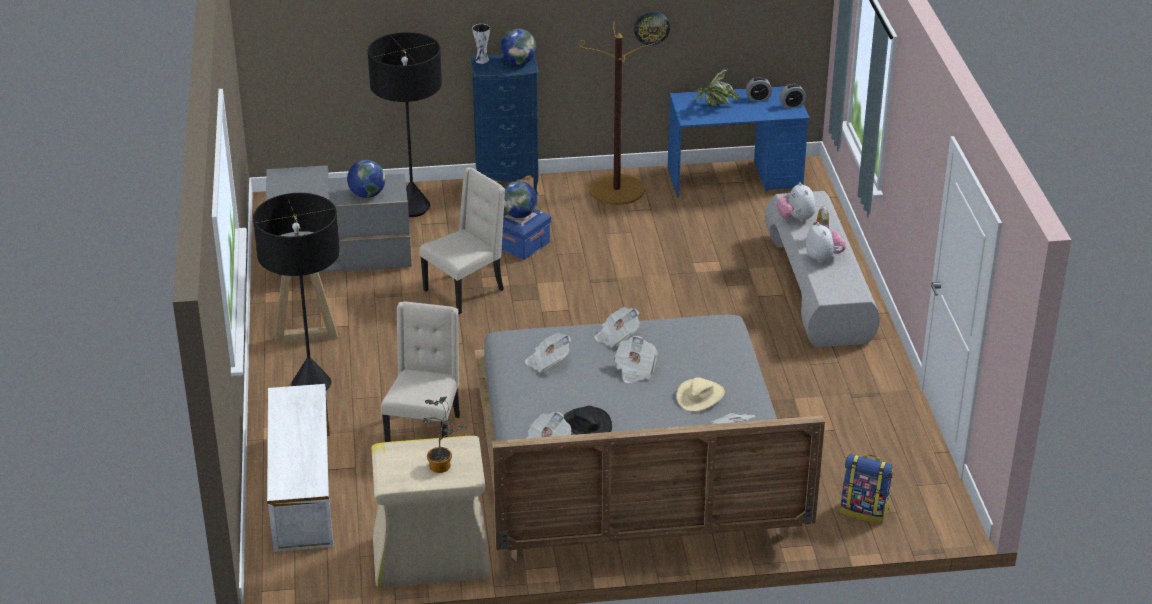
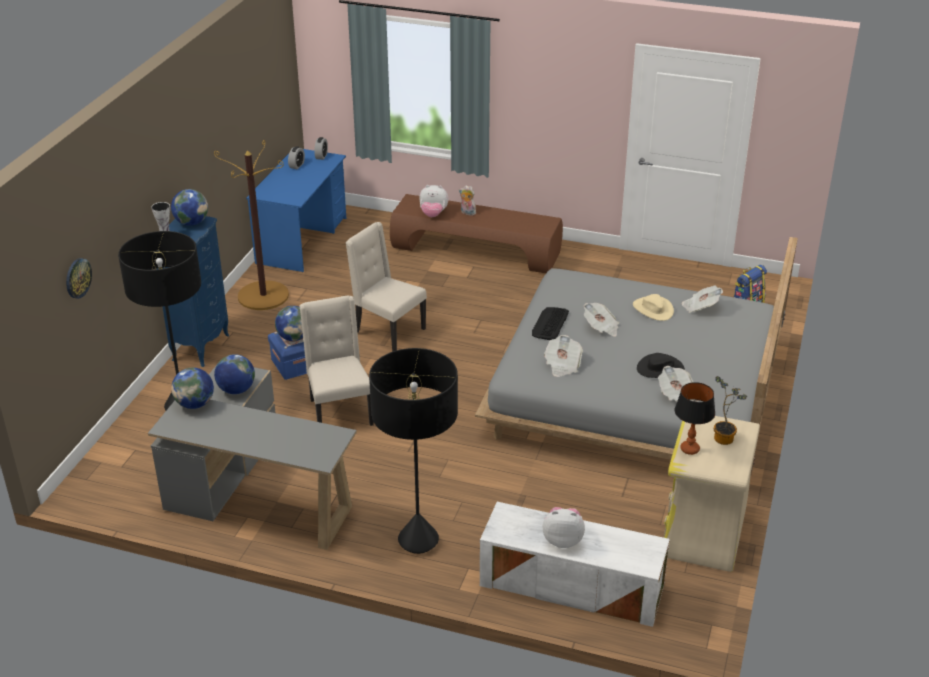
camera: 65 degrees left, 0 degrees up
beige chair [381,302,460,442] -> beige chair moved to [346,222,427,351]
newspaper [595,307,640,347] -> keyboard [532,307,569,340]
wall clock [634,12,670,45] -> wall clock moved to [66,258,92,299]
potted plant [693,68,740,106] -> none
grey bench [765,191,880,348] -> brown bench [390,194,563,273]
plush toy [806,222,846,263] -> plush toy moved to [543,507,585,548]
none -> globe [171,367,214,409]
none -> table lamp [675,382,715,455]

